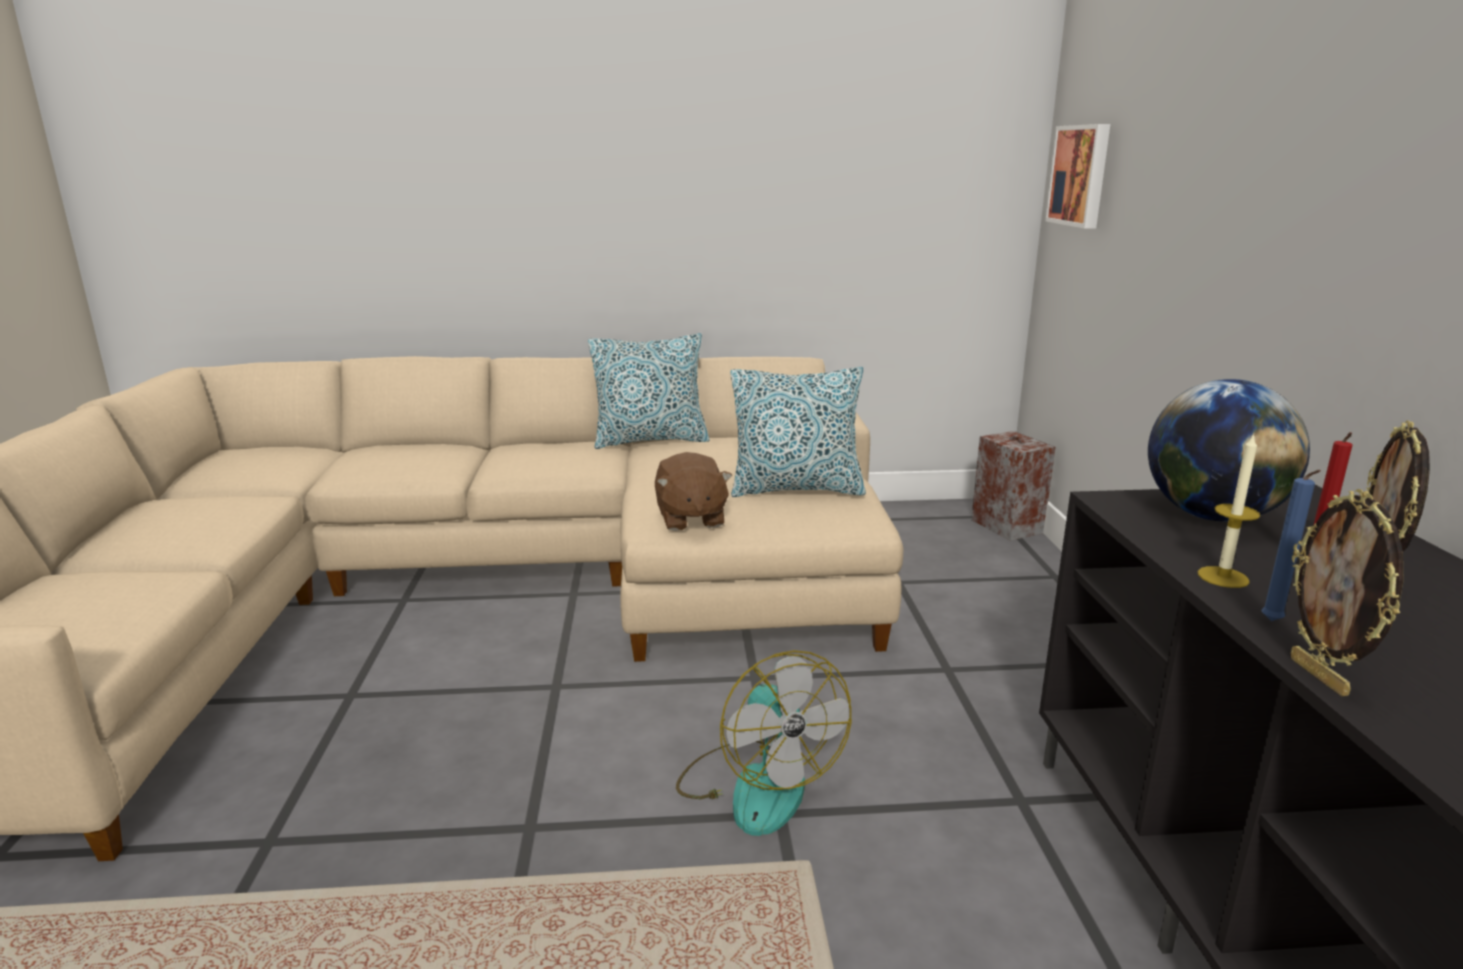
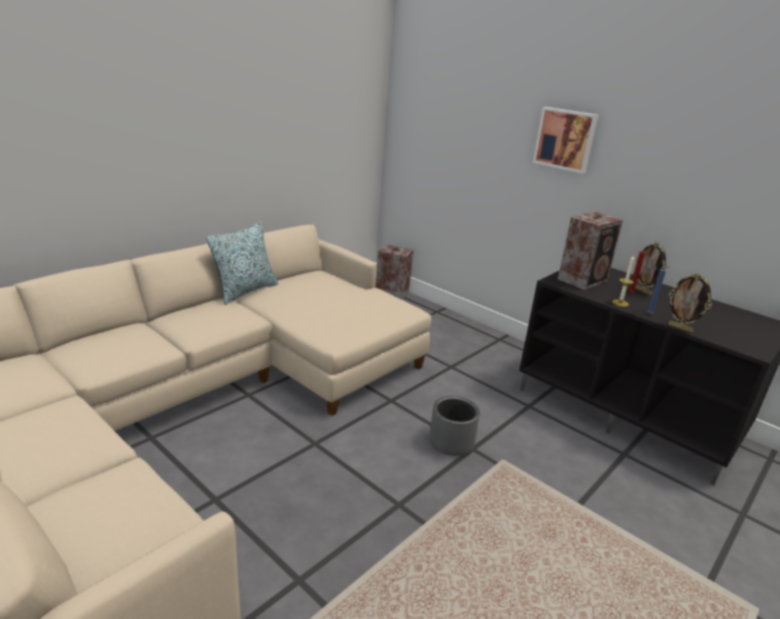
camera: 45 degrees left, 5 degrees up
brown plush toy [655,452,733,531] -> none
fan [676,650,851,836] -> grey planter [429,396,480,456]
pillow [730,367,866,497] -> none
picture [1045,124,1110,229] -> picture moved to [533,107,598,174]
globe [1148,379,1310,522] -> speaker [558,212,623,290]

